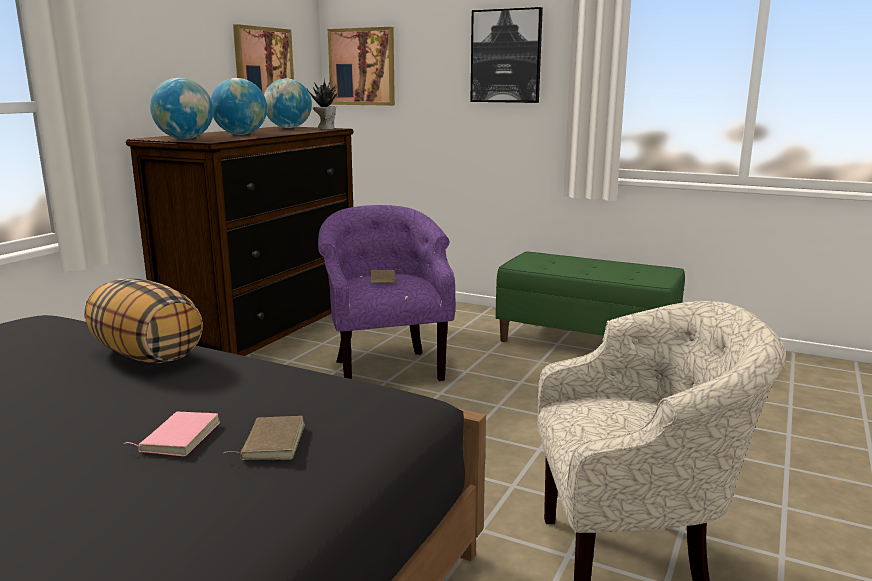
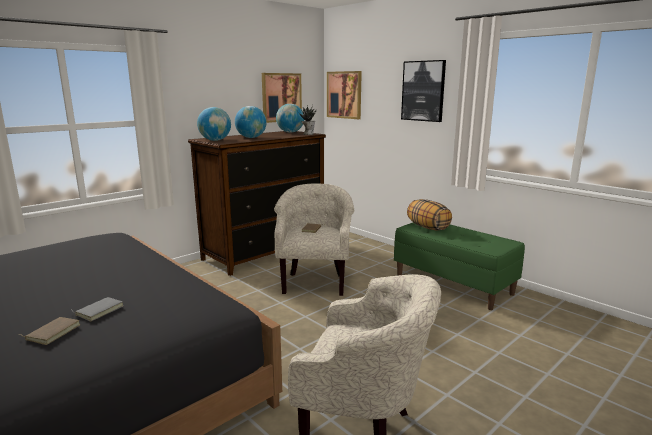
camera: 20 degrees right, 0 degrees up
pillow [85,278,203,363] -> pillow moved to [407,199,452,230]
pink book [123,411,220,456] -> grey book [72,297,123,321]
brown book [224,416,305,460] -> brown book moved to [19,317,80,345]
purple armchair [318,205,455,381] -> beige armchair [274,184,354,296]

